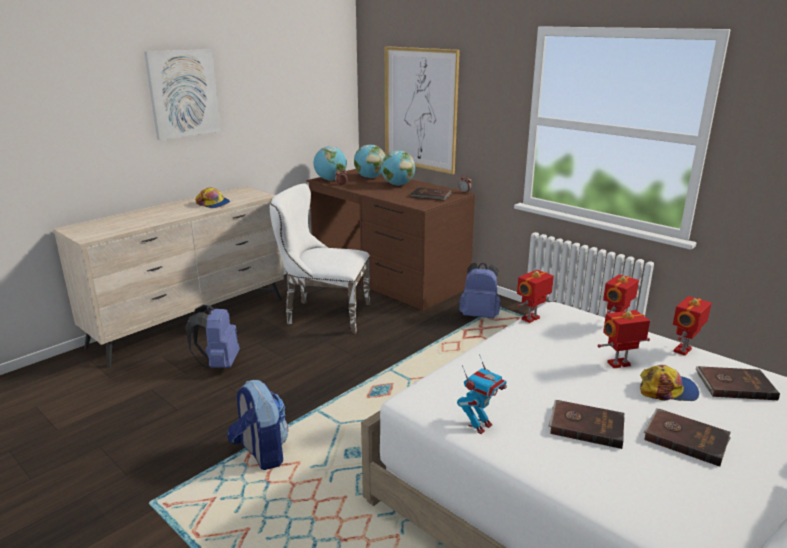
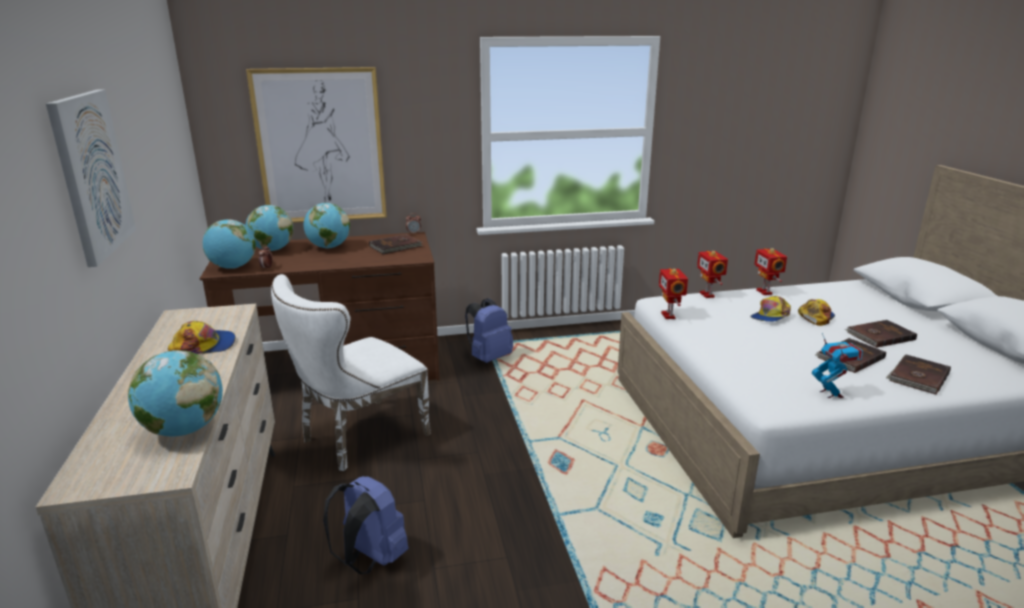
camera: 55 degrees left, 0 degrees up
backpack [227,380,288,470] -> none
toy robot [597,310,650,368] -> cap [750,296,791,322]
brown book [696,366,780,400] -> brown book moved to [886,355,951,395]
none -> globe [128,350,223,436]

